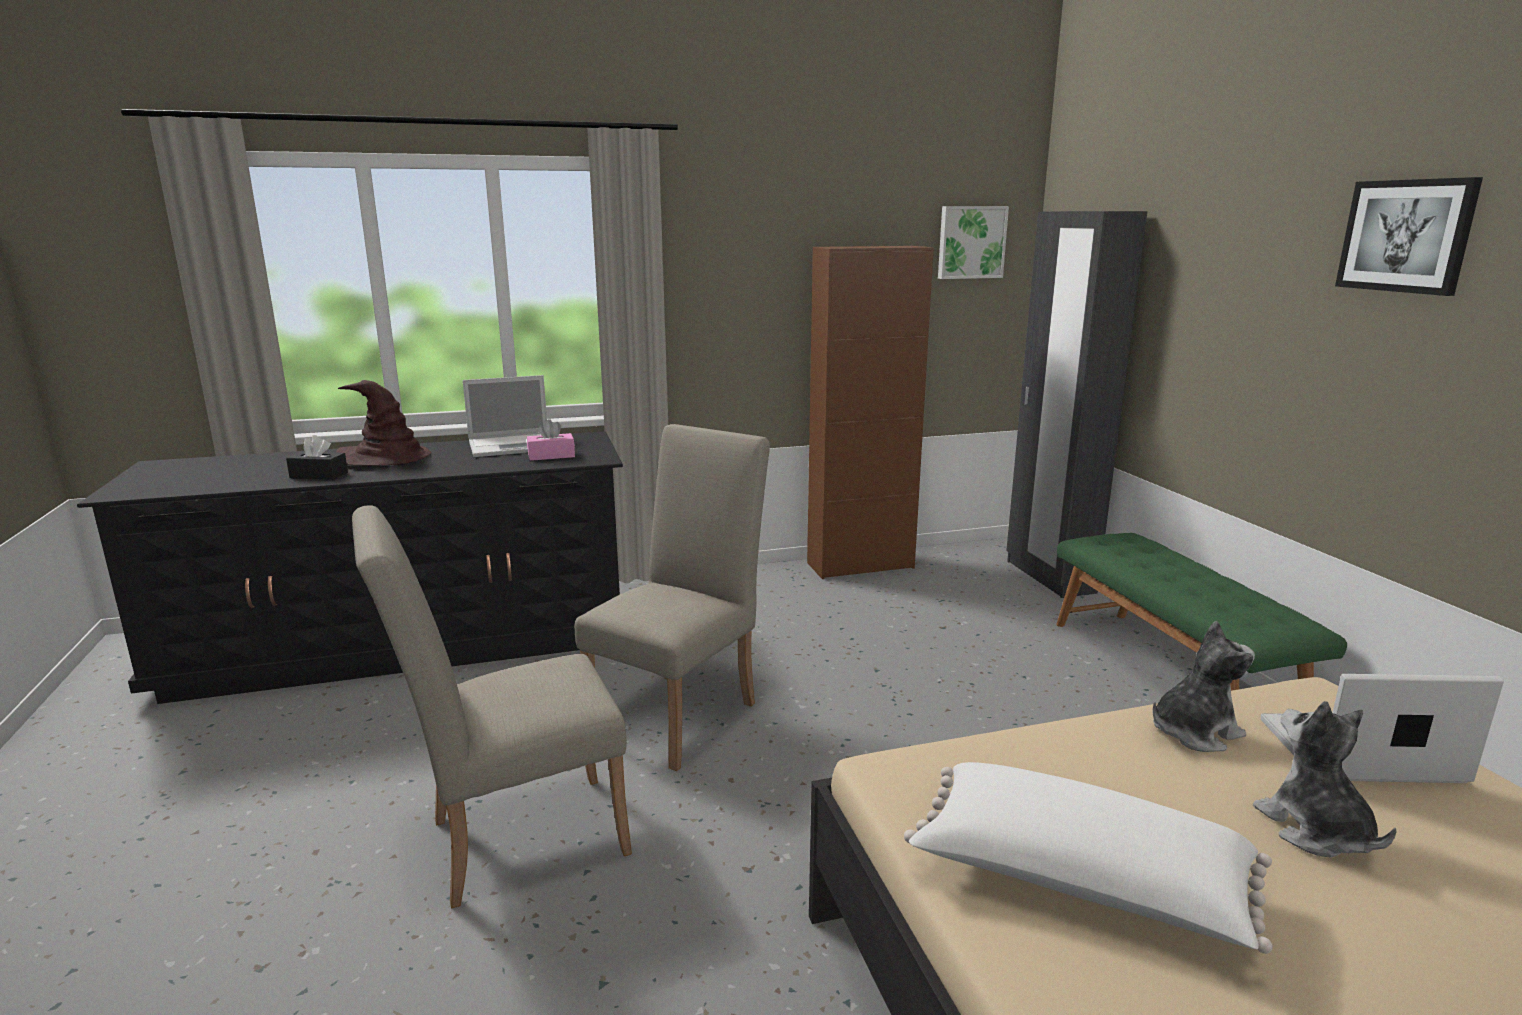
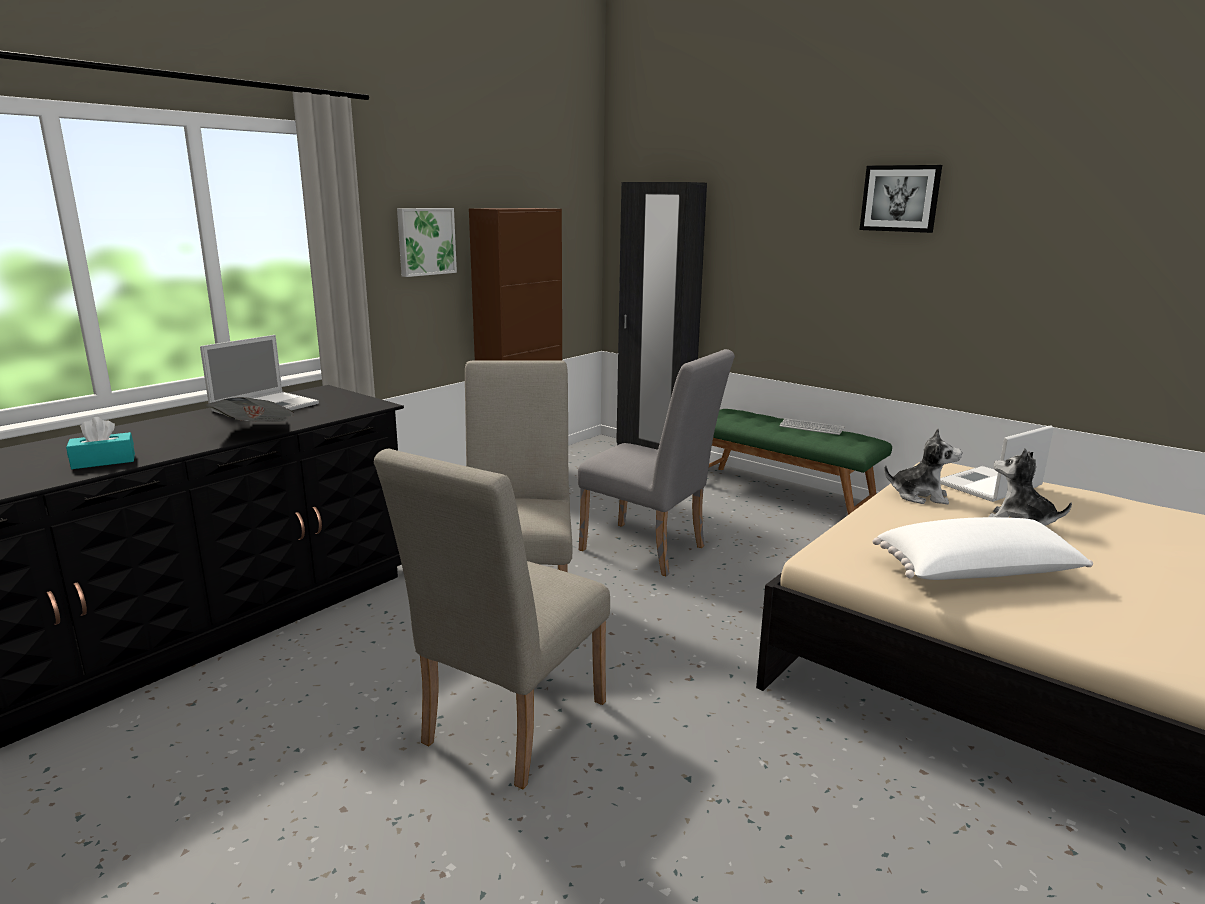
camera: 35 degrees left, 0 degrees up
black tissue box [286,435,348,480] -> turquoise tissue box [66,417,135,469]
brown hat [337,380,431,466] -> none
pink tissue box [527,419,575,461] -> none
picture [938,206,1009,279] -> picture moved to [397,208,457,277]
plush toy [1153,621,1255,752] -> plush toy turned 75 degrees clockwise [884,428,962,505]
none -> newspaper [205,397,294,422]
none -> grey chair [578,349,735,576]
none -> keyboard [779,418,844,435]

